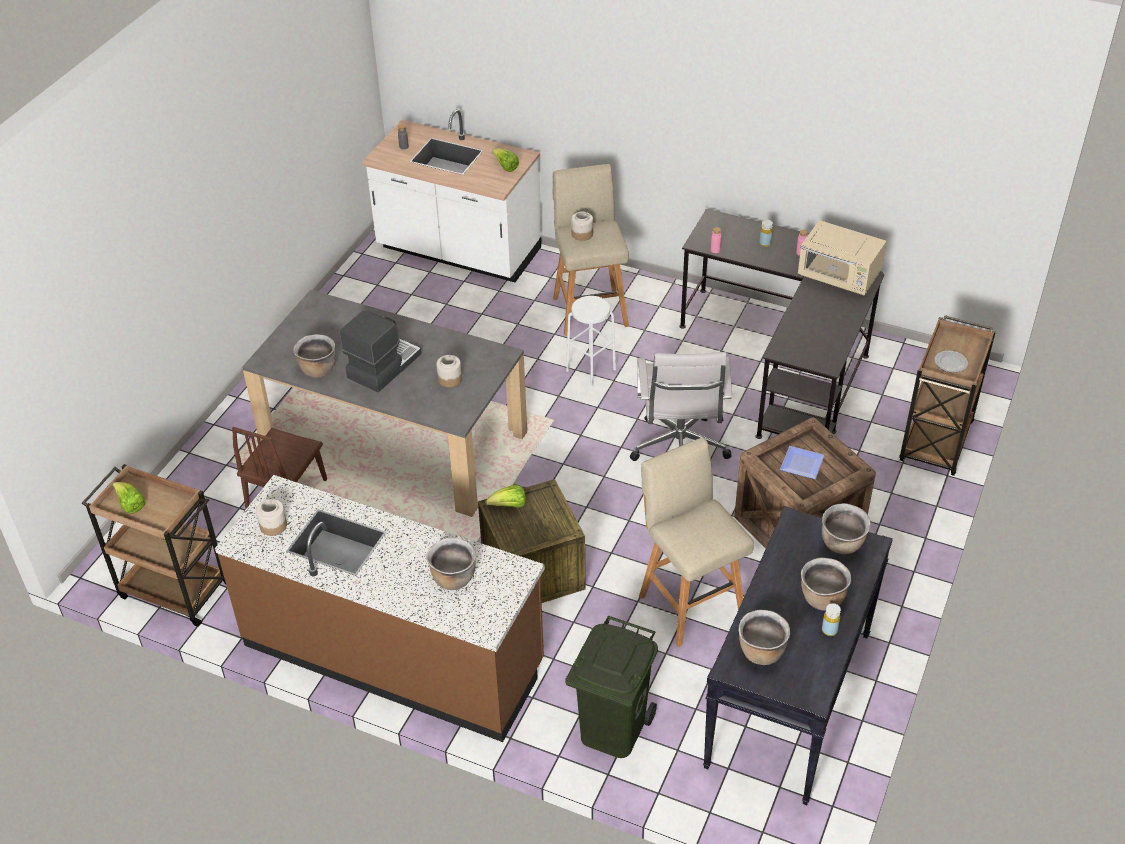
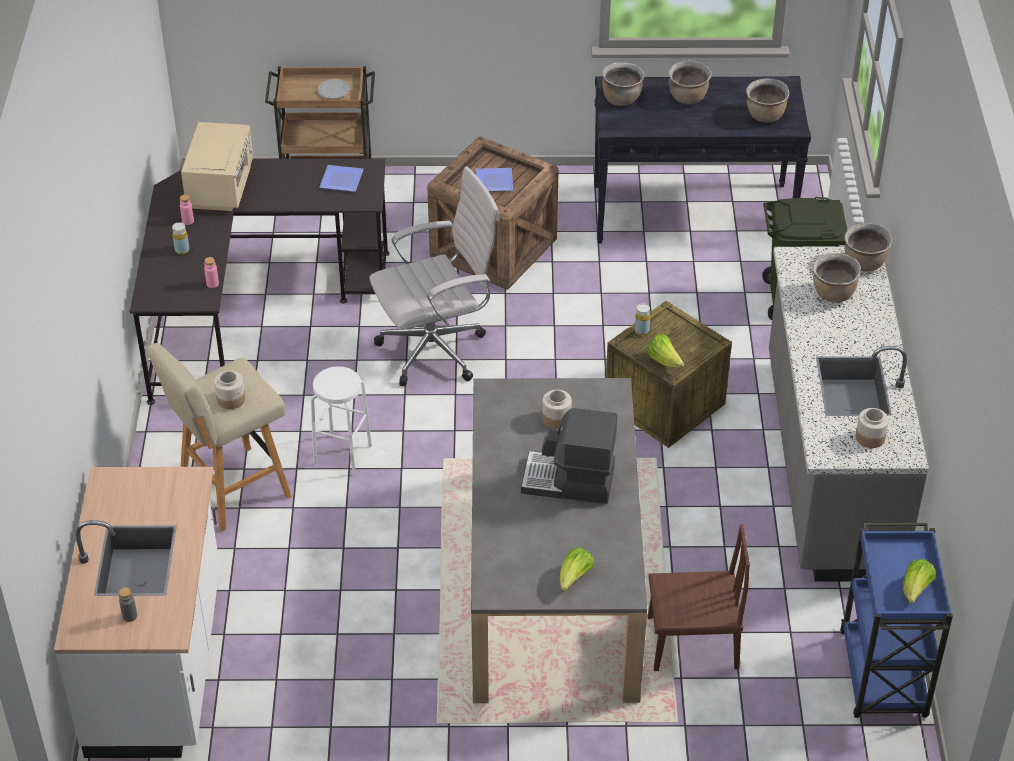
camera: 115 degrees left, 0 degrees up
brown cart [82,464,226,627] -> blue cart [840,523,953,718]
brown counter [215,475,545,742] -> grey counter [769,246,929,582]
brown cooking pot [293,334,336,378] -> brown cooking pot moved to [844,223,892,271]
lettuce [492,149,519,172] -> lettuce moved to [559,548,594,591]
beige stool [639,437,754,647] -> none
yellow bottle [822,603,841,636] -> yellow bottle moved to [635,304,650,335]
none -> plate [319,165,364,192]

